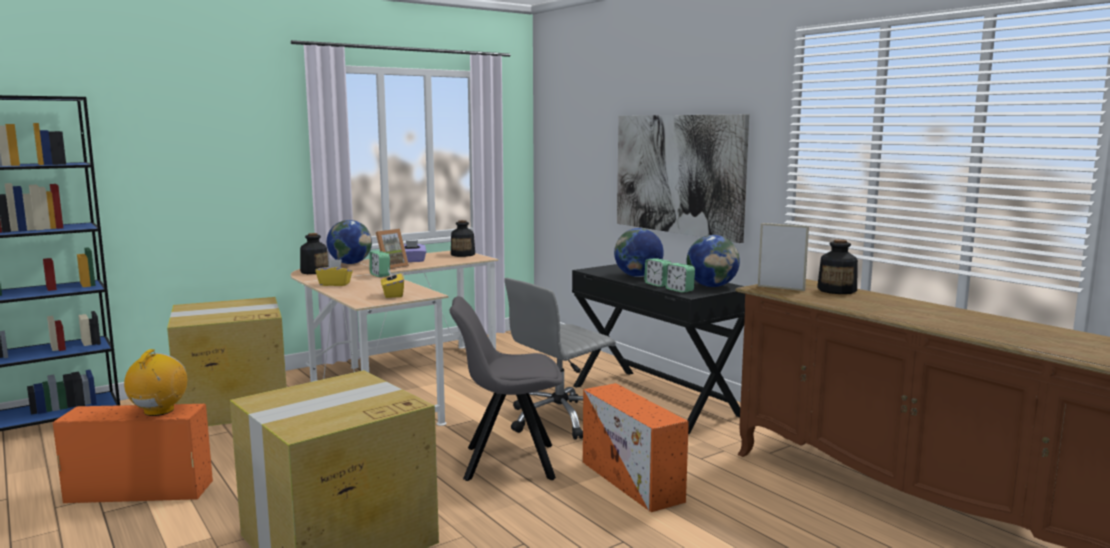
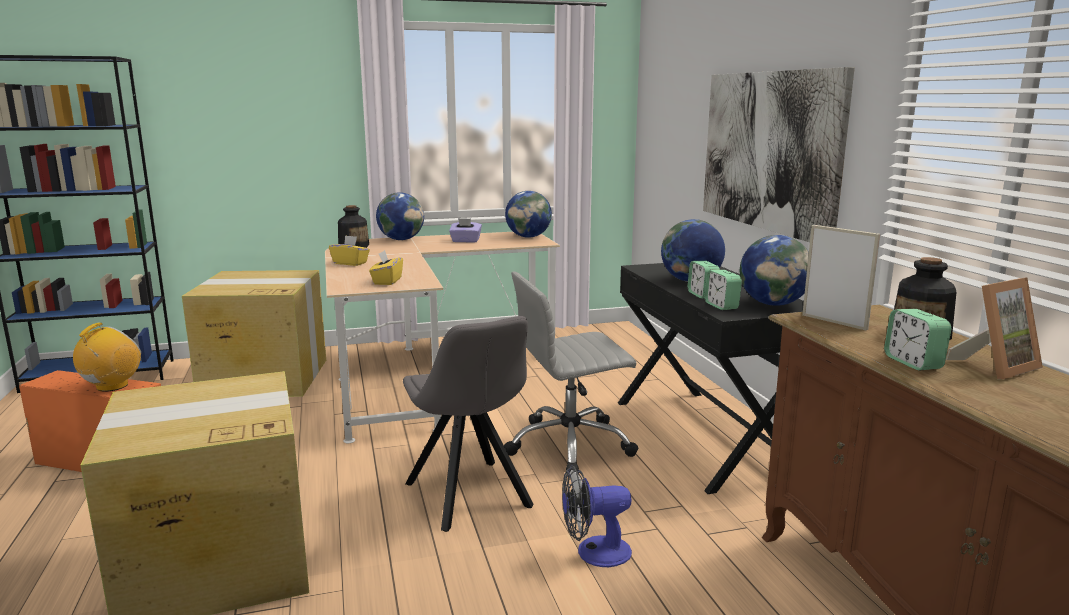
camera: 20 degrees right, 5 degrees up
alarm clock [369,251,390,277] -> alarm clock moved to [884,309,951,371]
picture frame [376,229,409,269] -> picture frame moved to [946,277,1043,379]
grey chair [450,296,563,481] -> grey chair turned 135 degrees counterclockwise [403,316,534,532]
bottle [451,220,475,257] -> globe [505,191,552,238]
orange storage box [583,383,689,512] -> fan [562,466,632,567]

